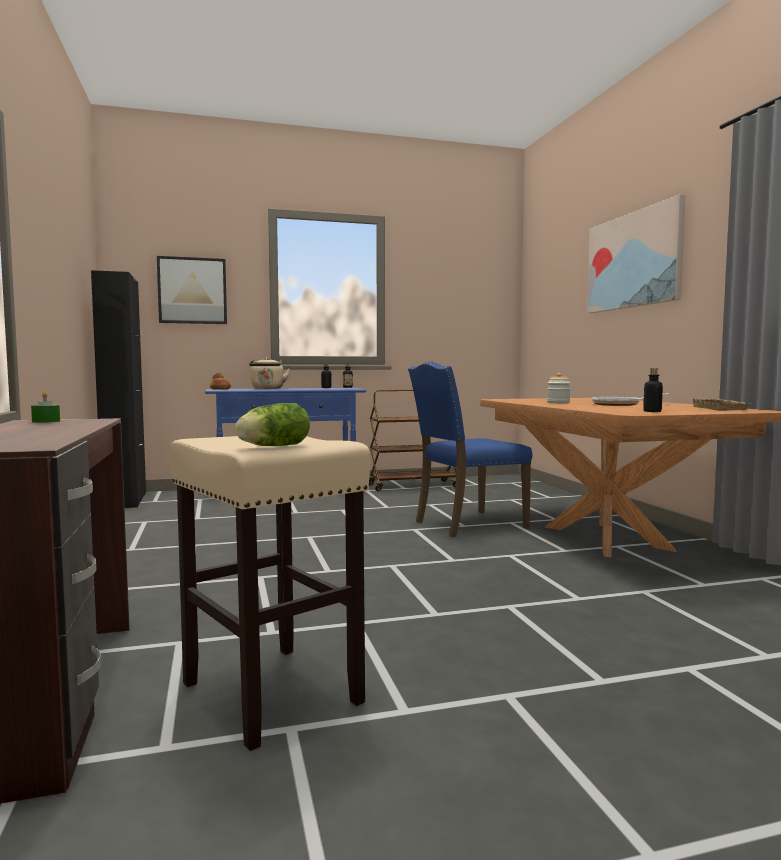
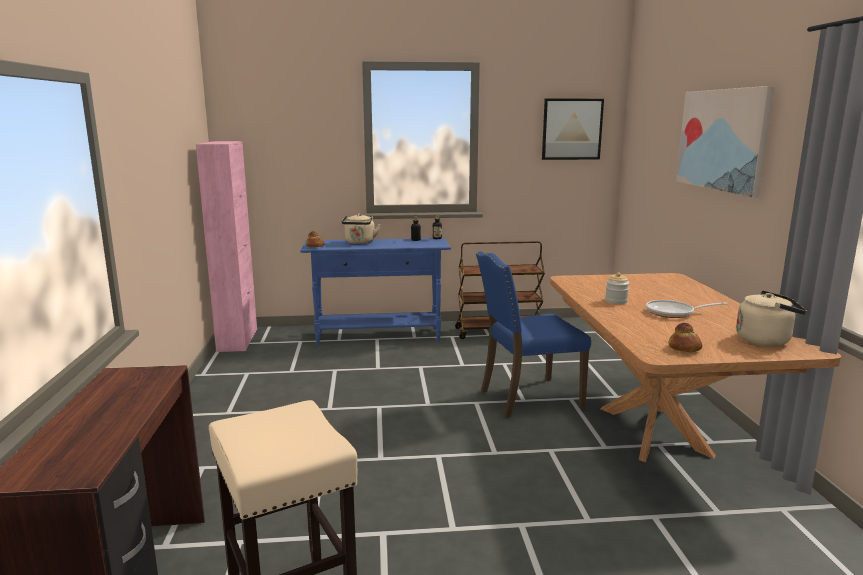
camera: 10 degrees right, 10 degrees up
green candle [31,392,60,423] -> none
black cabinet [91,270,146,508] -> pink cabinet [196,141,257,352]
picture [157,256,227,324] -> picture moved to [542,99,604,160]
lettuce [235,403,310,446] -> none
bottle [643,368,663,412] -> bread [668,323,702,352]
beige tray [691,398,751,411] -> beige kettle [736,290,807,346]

